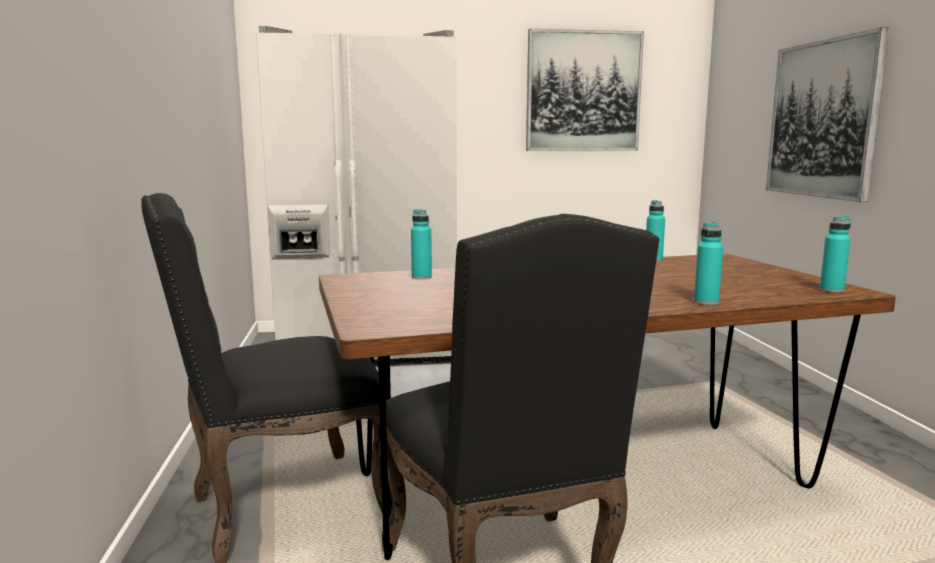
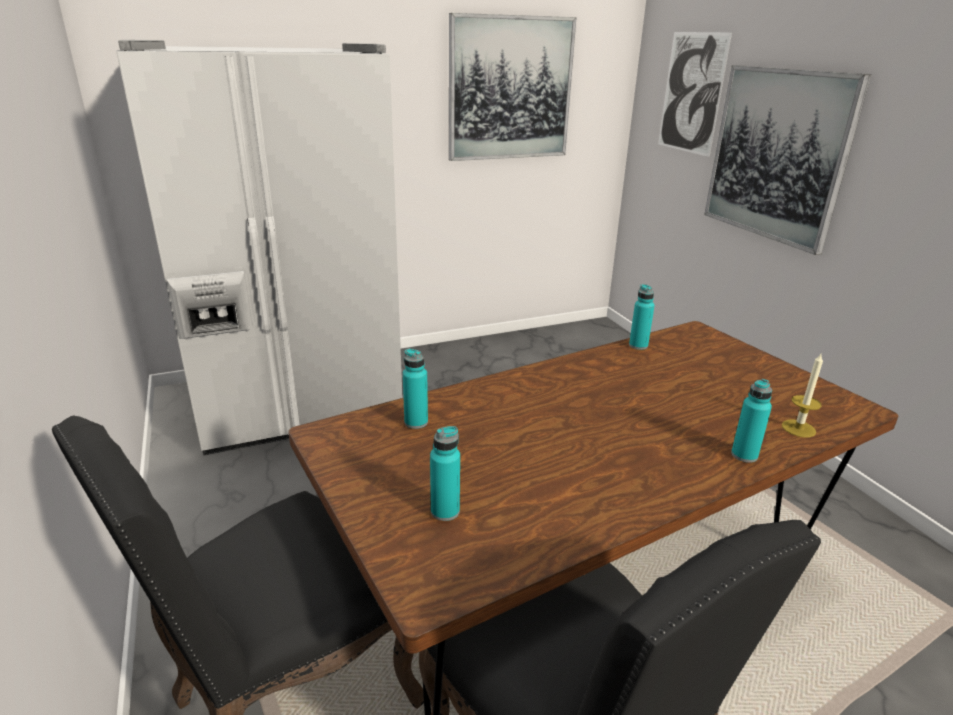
camera: 15 degrees left, 15 degrees up
turquoise bottle [819,216,851,293] -> turquoise bottle moved to [430,426,460,521]
none -> picture [658,32,732,157]
none -> candle [782,352,823,438]

